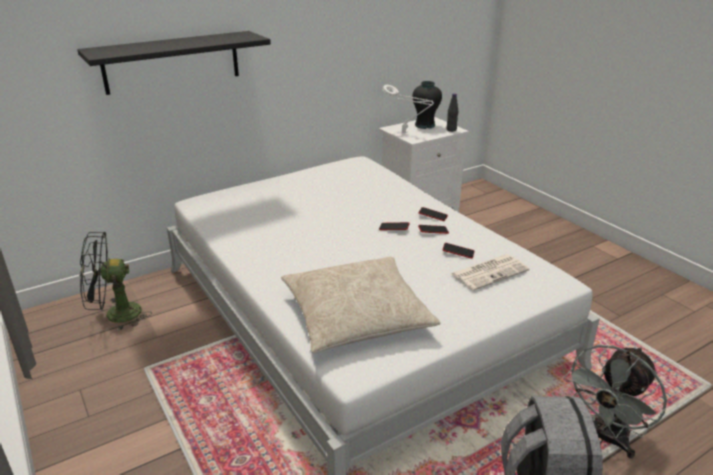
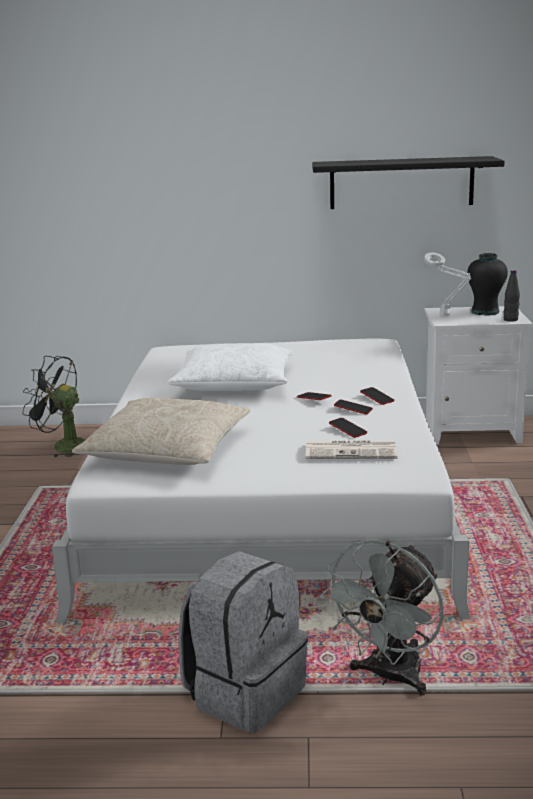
camera: 35 degrees right, 10 degrees down
black shelf [77,31,271,95] -> black shelf moved to [312,156,505,209]
grey fan [564,345,667,459] -> grey fan turned 45 degrees counterclockwise [320,539,444,696]
none -> white pillow [167,343,293,391]

